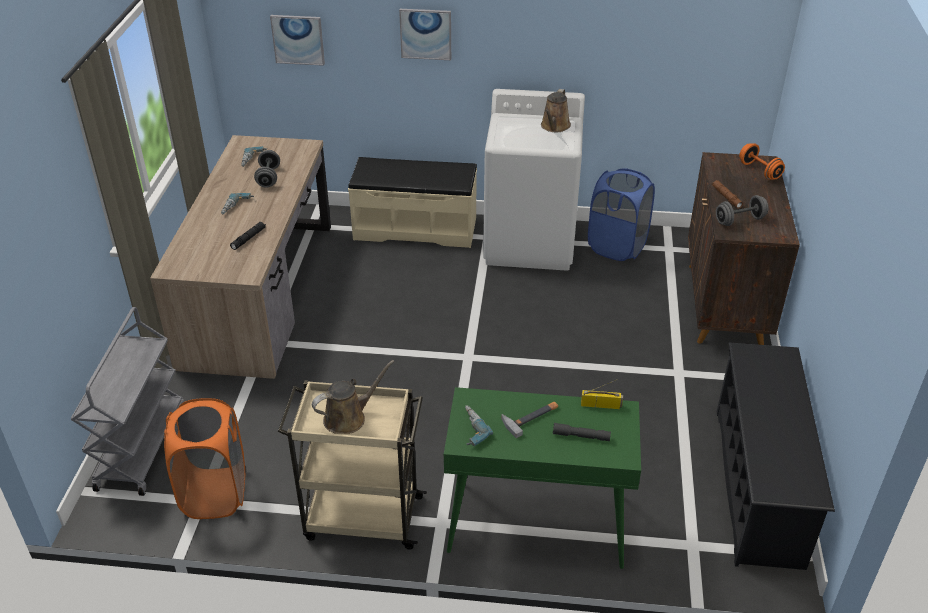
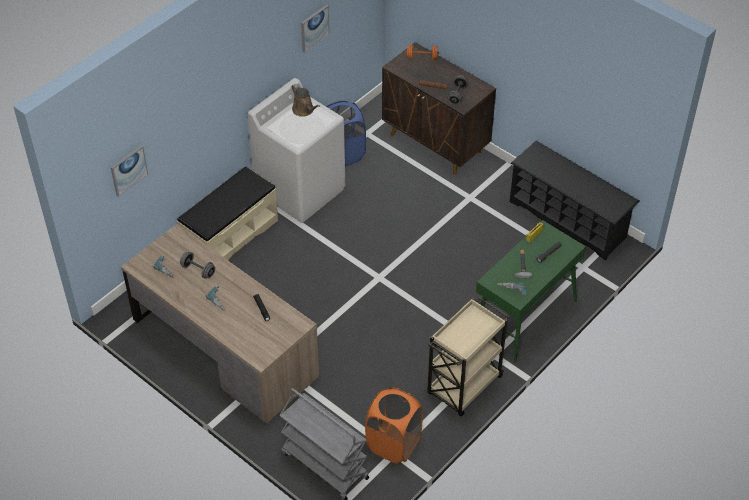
camera: 55 degrees left, 10 degrees up
brown watering can [312,360,395,434] -> none
picture [399,9,451,60] -> picture moved to [301,5,330,53]

